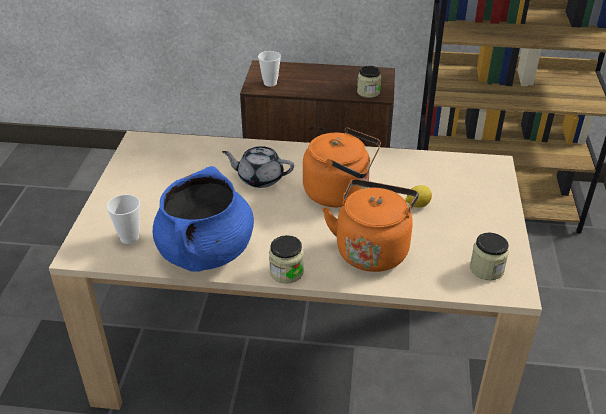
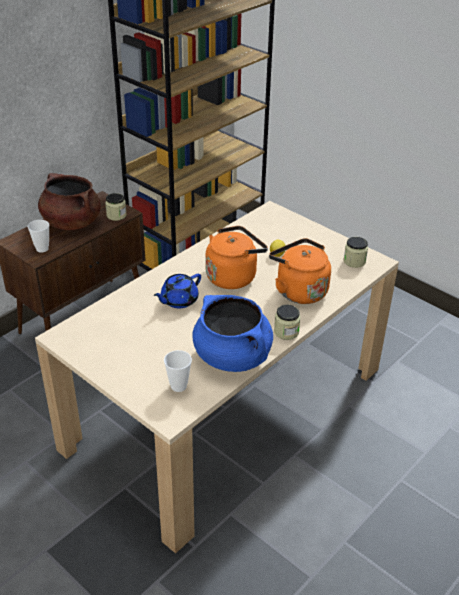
camera: 55 degrees left, 0 degrees up
grey teapot [222,146,294,188] -> blue teapot [154,274,201,308]
none -> brown cooking pot [38,173,101,230]

